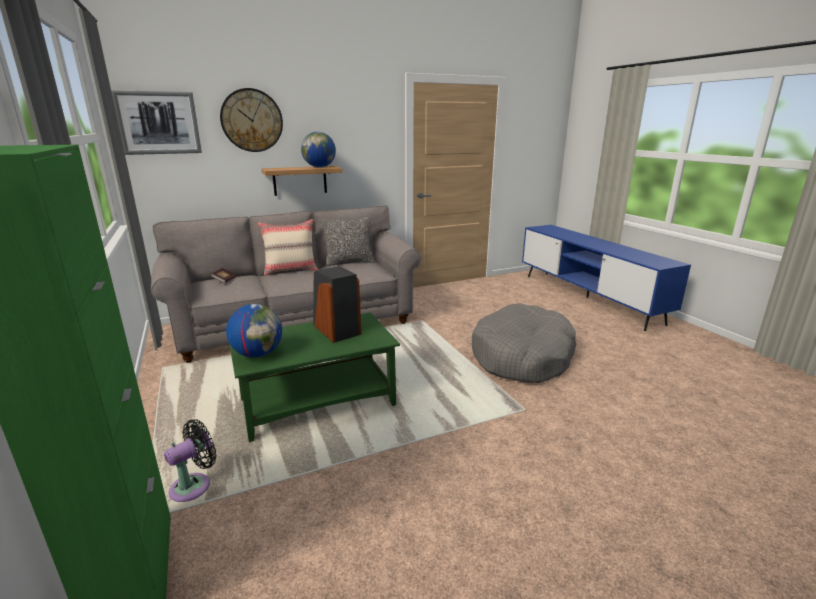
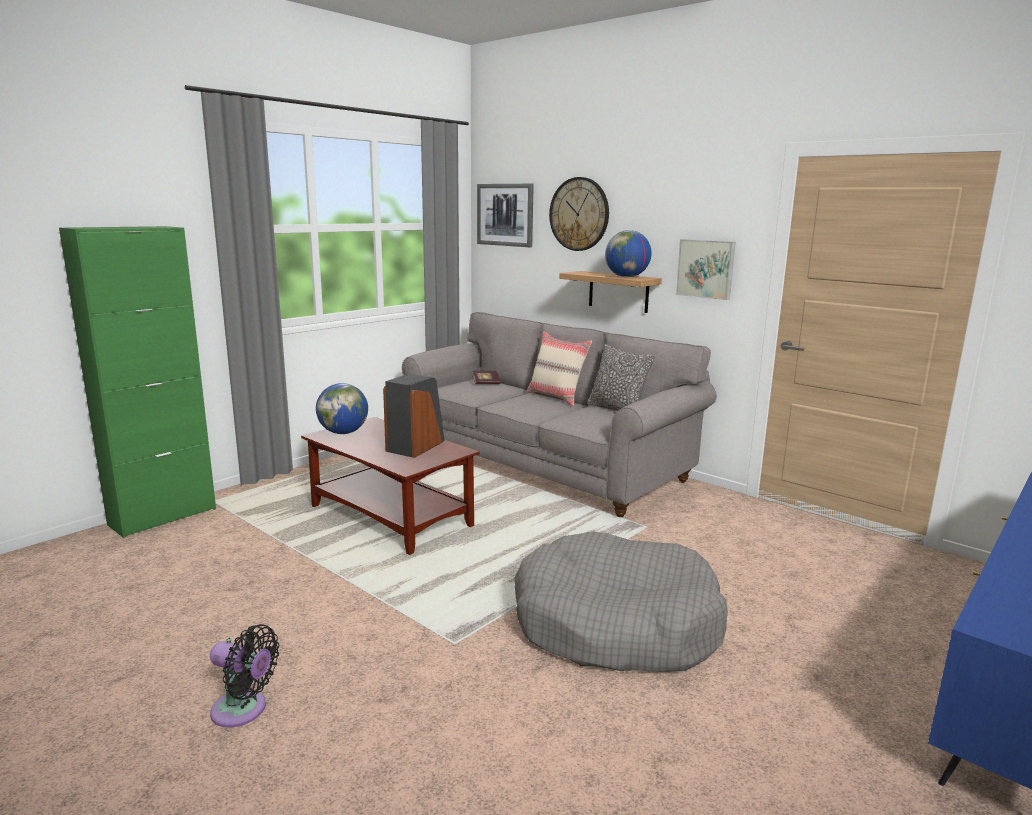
camera: 65 degrees right, 5 degrees down
black fan [164,419,216,502] -> black fan moved to [210,624,279,728]
green coffee table [229,312,400,442] -> brown coffee table [301,417,480,555]
none -> picture [676,239,736,300]

